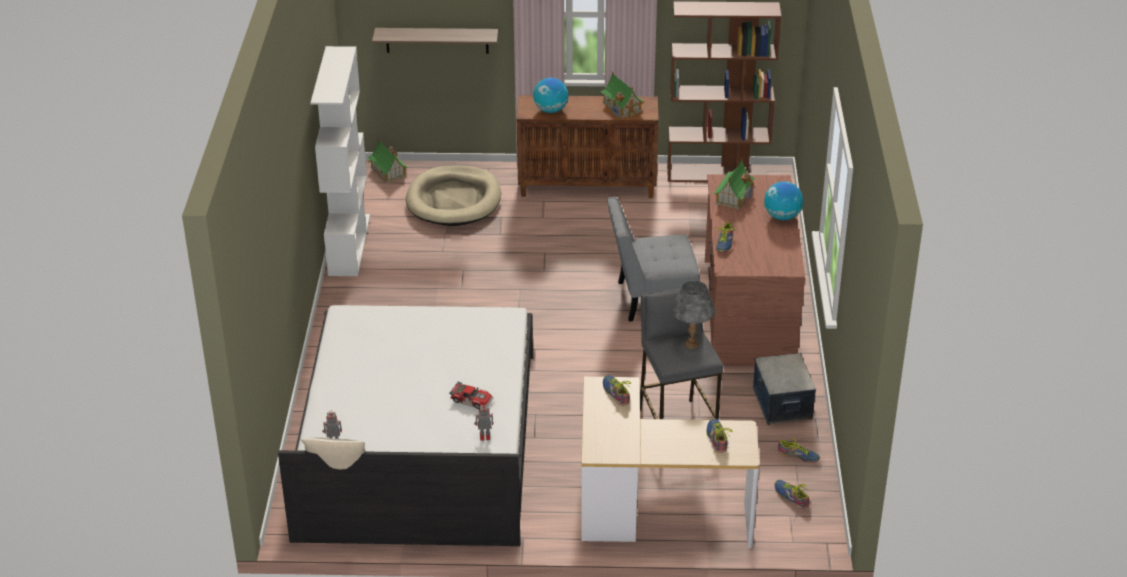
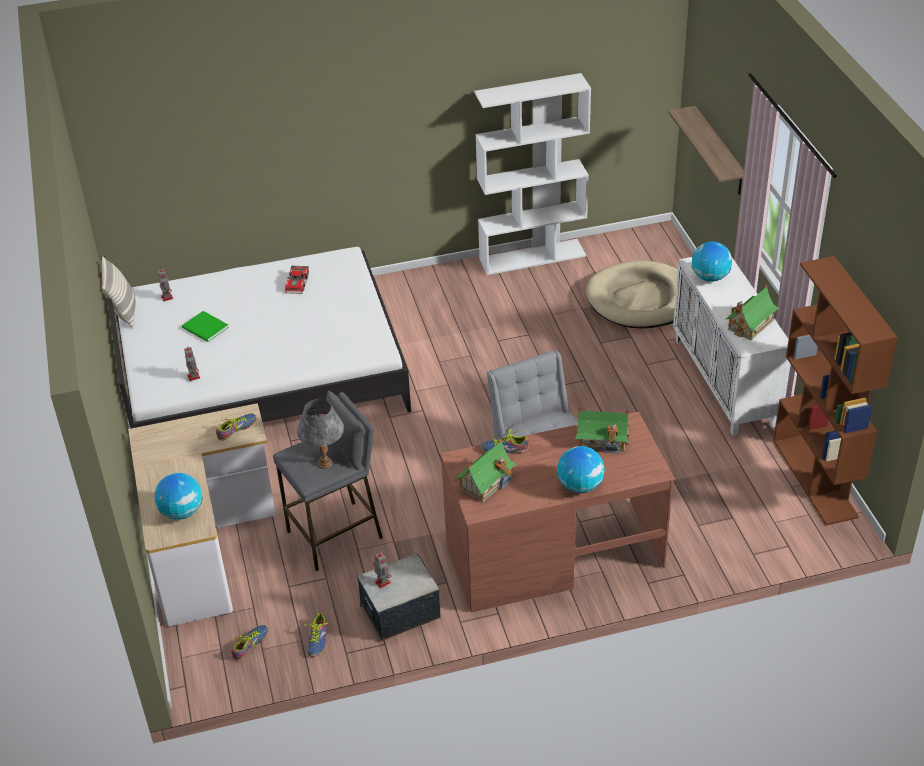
camera: 75 degrees right, 5 degrees up
toy house [367,139,408,183] -> toy house moved to [454,439,517,503]
toy car [449,381,493,409] -> toy car moved to [285,265,309,294]
brown cabinet [517,95,659,198] -> white cabinet [673,257,791,436]
shoe [706,418,732,453] -> globe [154,473,203,520]
none -> green book [182,311,229,342]
none -> toy robot [373,552,391,588]

